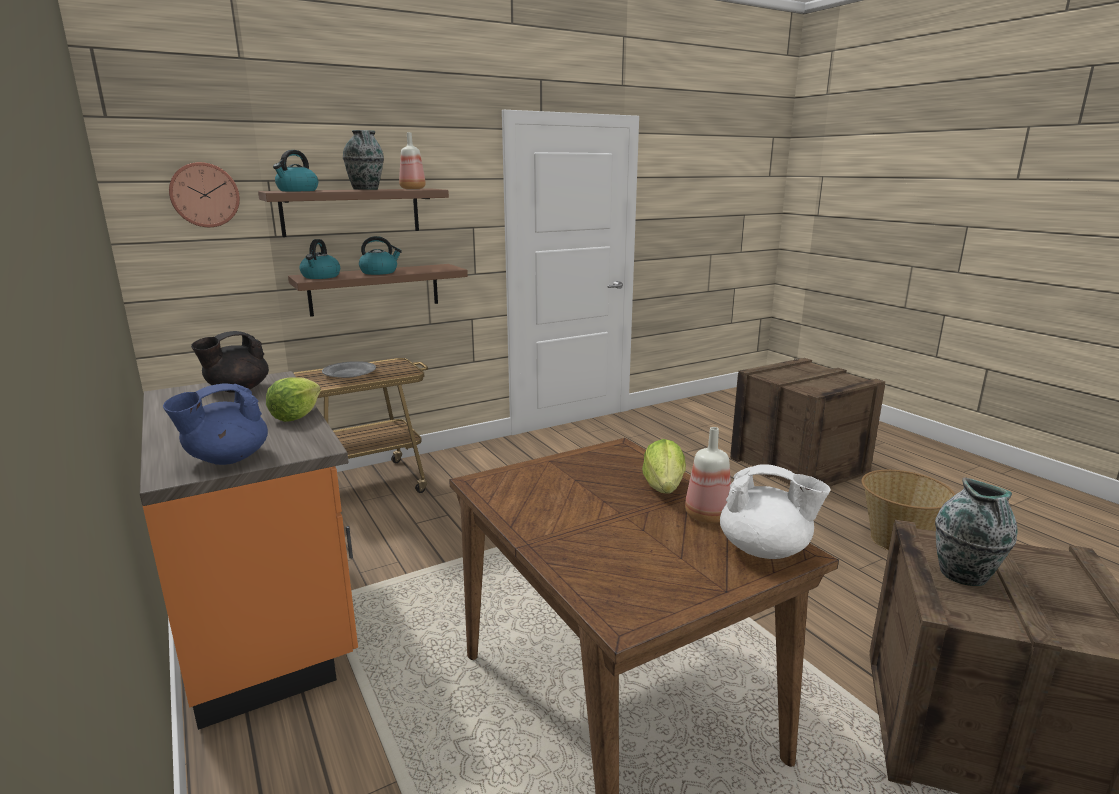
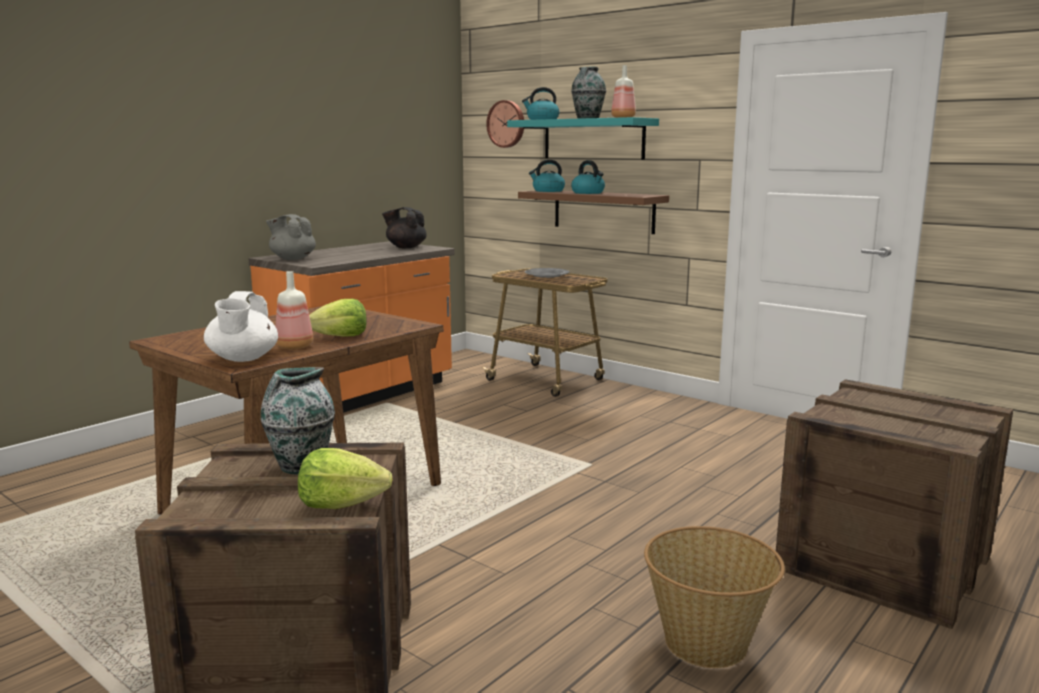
camera: 70 degrees right, 5 degrees down
blue teapot [163,383,268,465] -> grey teapot [266,214,316,260]
brown shelf [258,188,449,237] -> turquoise shelf [507,117,659,160]
lettuce [266,377,321,422] -> lettuce moved to [298,448,392,509]

